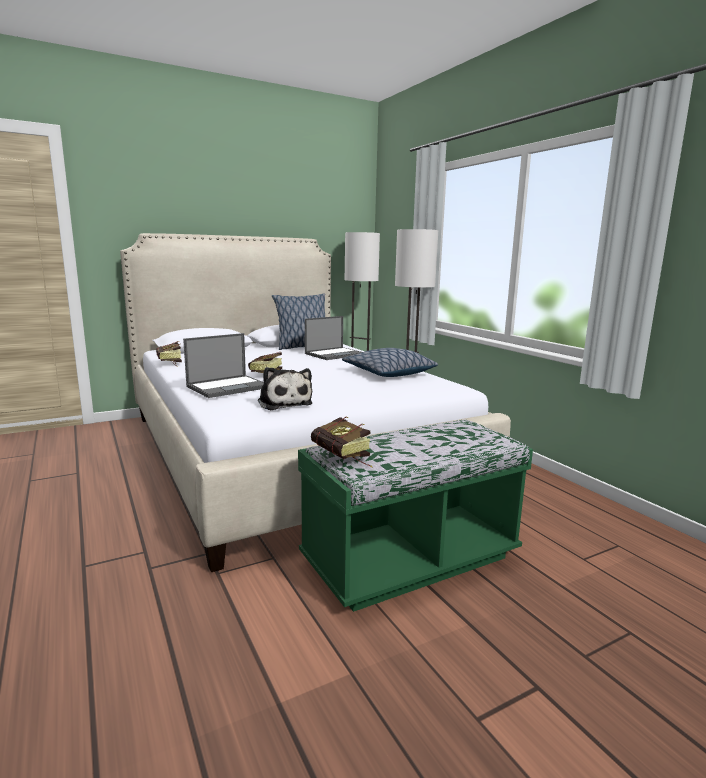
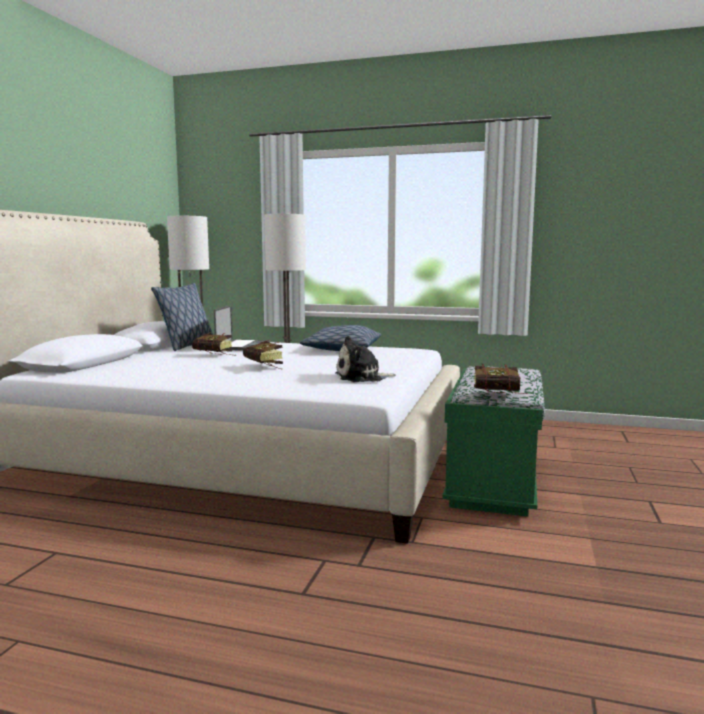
camera: 45 degrees left, 5 degrees down
book [156,341,182,367] -> book moved to [192,332,237,356]
laptop [183,333,264,398] -> none
plush toy [258,367,313,410] -> plush toy turned 150 degrees clockwise [335,336,396,382]

